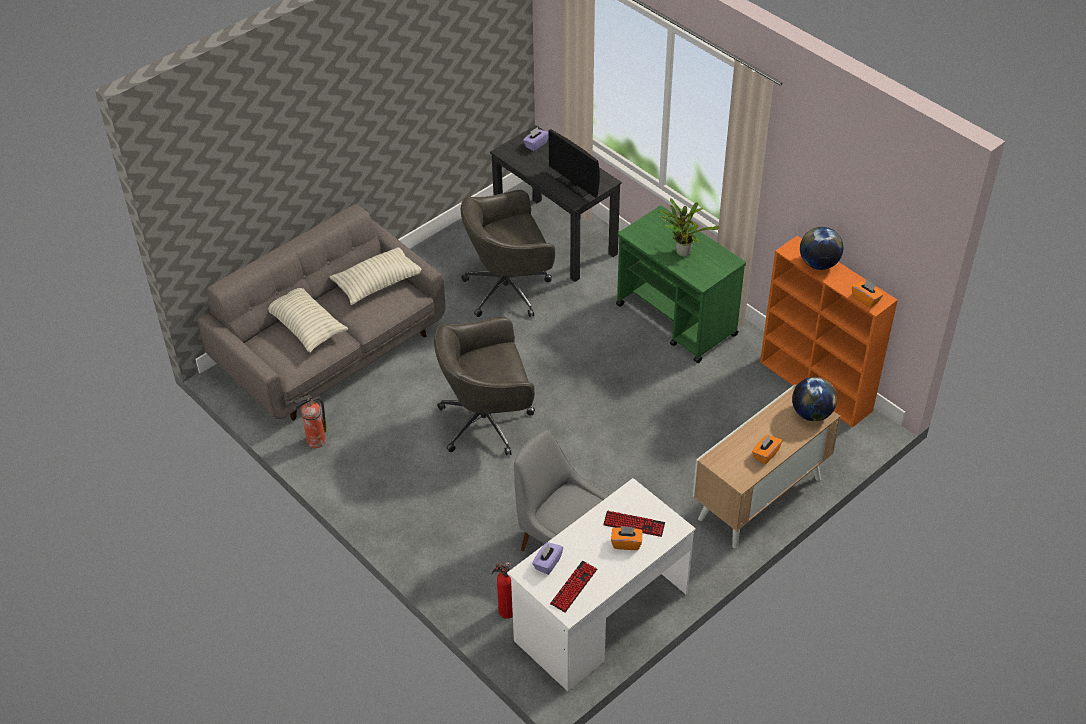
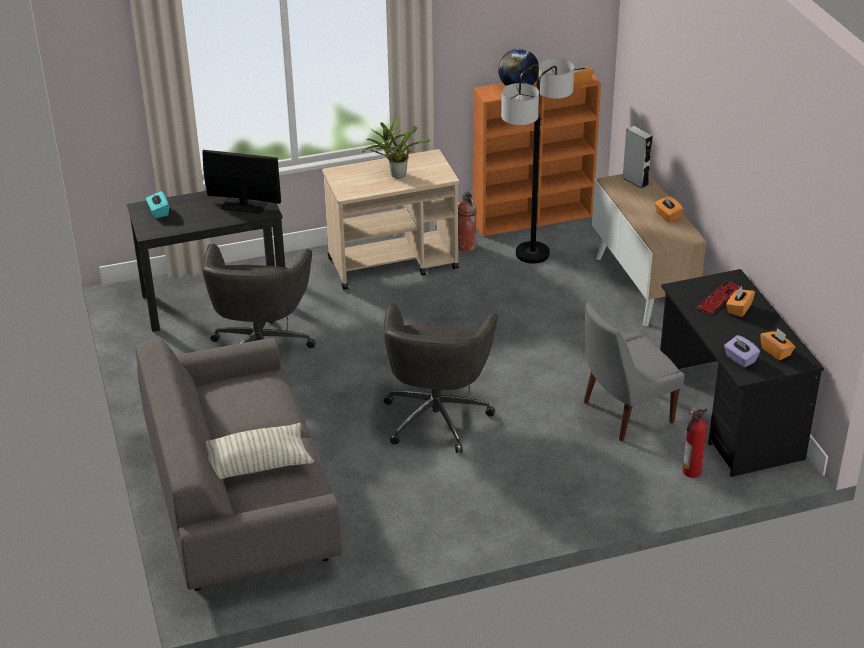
camera: 65 degrees left, 10 degrees down
fire extinguisher [293,396,327,448] -> fire extinguisher moved to [458,191,477,252]
pillow [330,248,421,305] -> none
white desk [507,478,696,691] -> black desk [660,269,824,477]
purple tissue box [523,127,549,151] -> turquoise tissue box [146,191,169,218]
monitor [549,129,600,198] -> monitor turned 150 degrees counterclockwise [202,150,281,214]
keyboard [550,561,597,613] -> orange tissue box [760,328,795,360]
green cart [616,206,746,363] -> beige cart [322,149,459,290]
globe [792,377,837,421] -> grey speaker [623,126,653,189]
none -> floor lamp [501,58,574,264]

